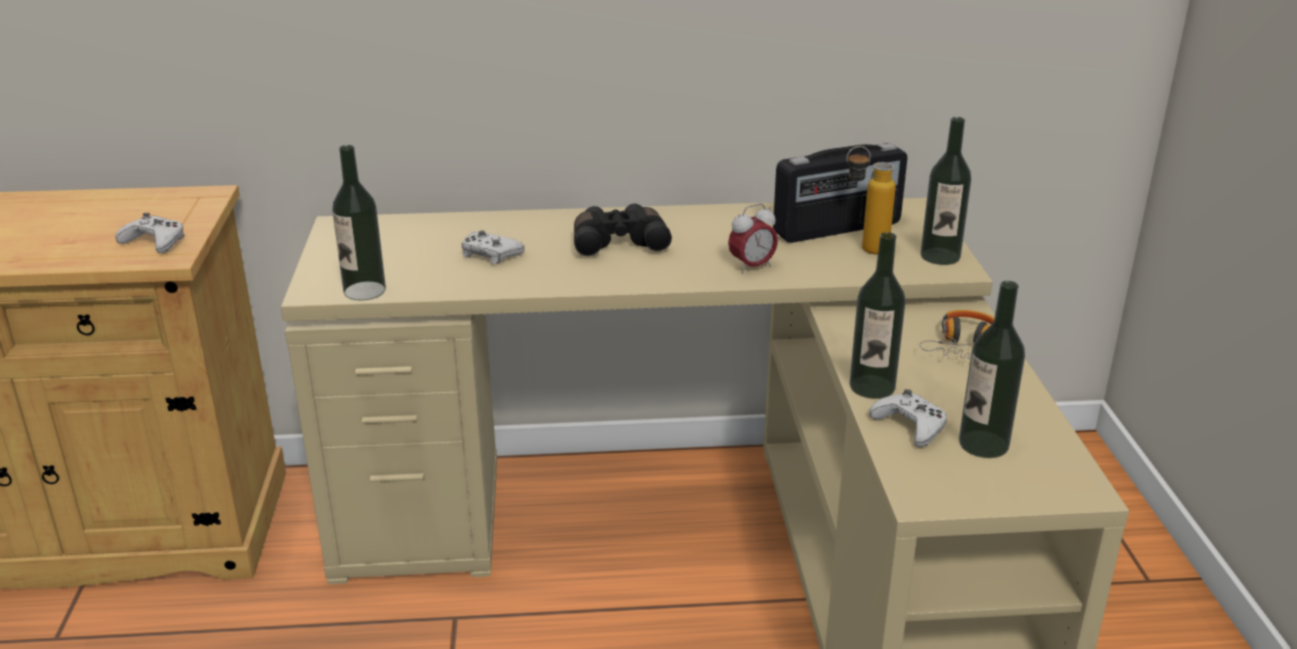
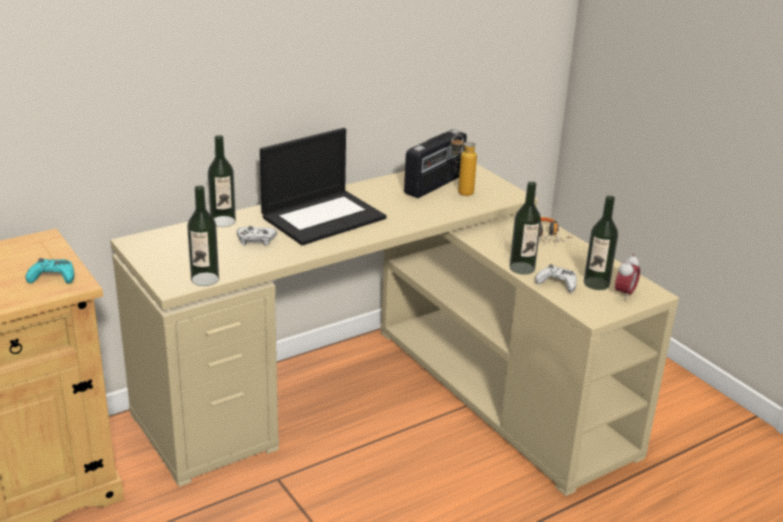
camera: 30 degrees left, 0 degrees up
white game controller [115,213,185,254] -> turquoise game controller [26,258,74,284]
black binoculars [574,204,672,256] -> laptop [260,128,386,245]
alarm clock [728,203,778,274] -> alarm clock moved to [615,253,640,301]
bottle [921,117,971,265] -> bottle moved to [208,135,236,227]

